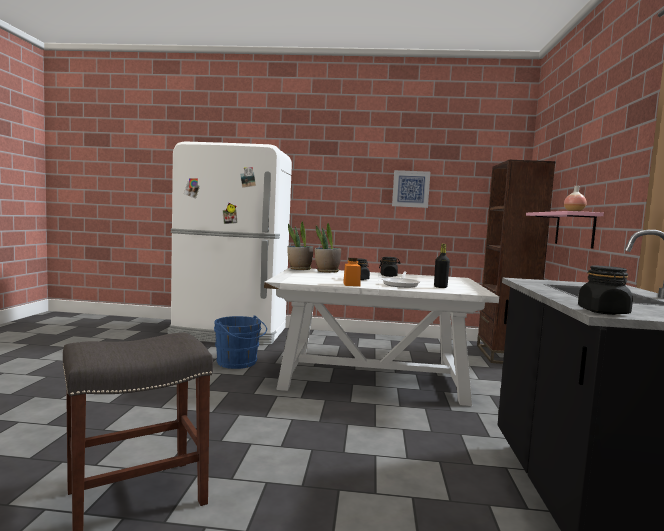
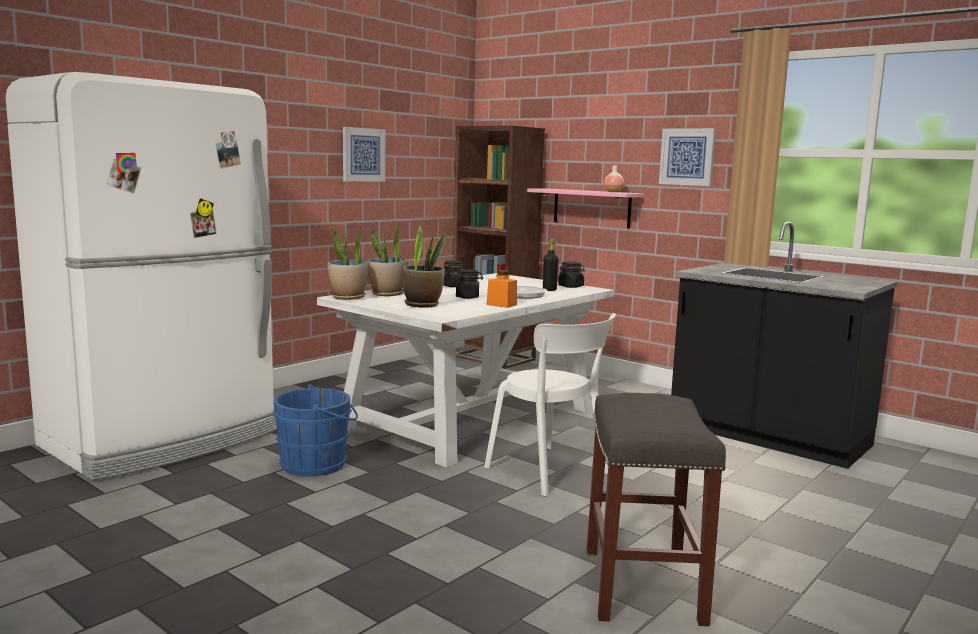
camera: 55 degrees left, 5 degrees up
black jar [578,266,633,315] -> black jar moved to [558,261,585,288]
none -> potted plant [403,225,445,308]
none -> white chair [484,313,616,496]
none -> picture [659,128,716,186]

